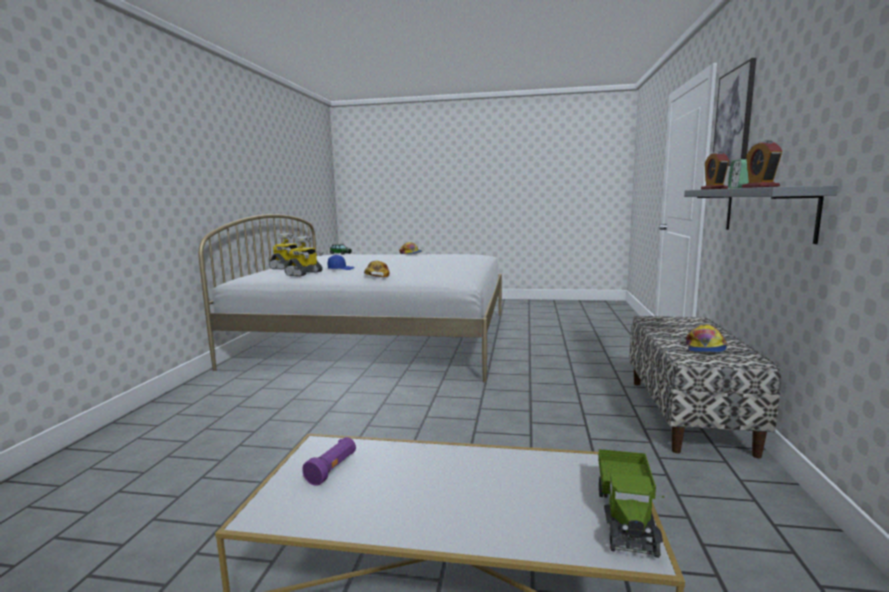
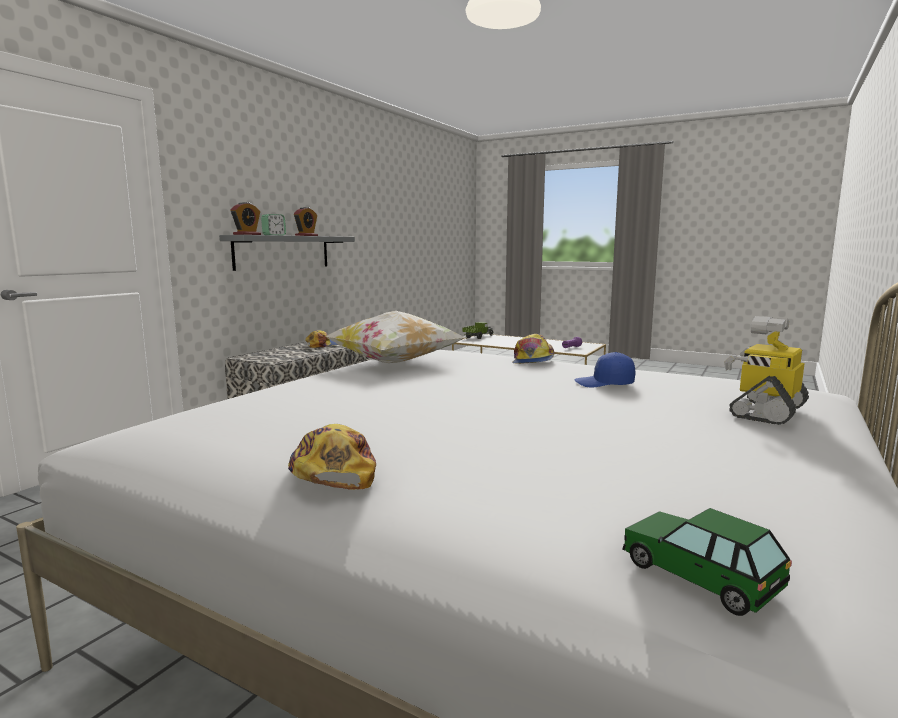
camera: 160 degrees left, 0 degrees up
toy robot [285,236,323,276] -> none
picture [713,58,756,166] -> none
none -> pillow [325,311,465,363]

